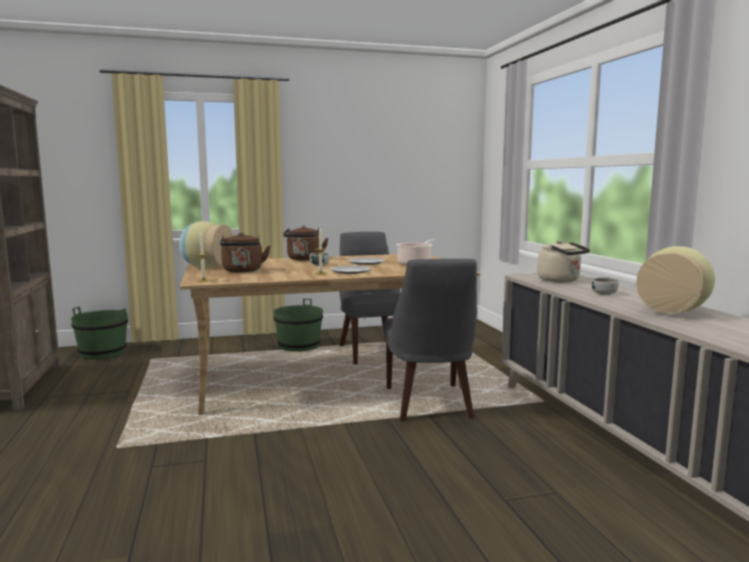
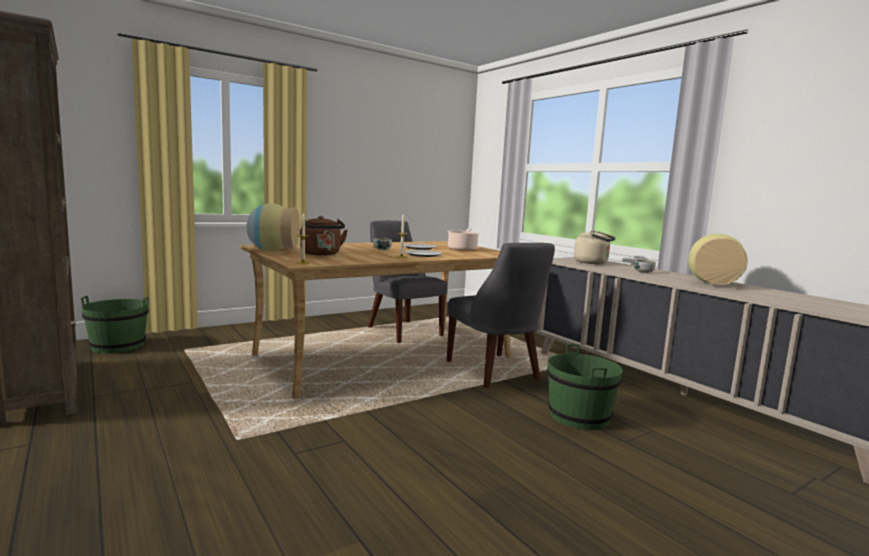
camera: 20 degrees left, 0 degrees up
green bucket [273,299,323,352] -> green bucket moved to [547,344,623,430]
brown kettle [283,226,328,260] -> none

